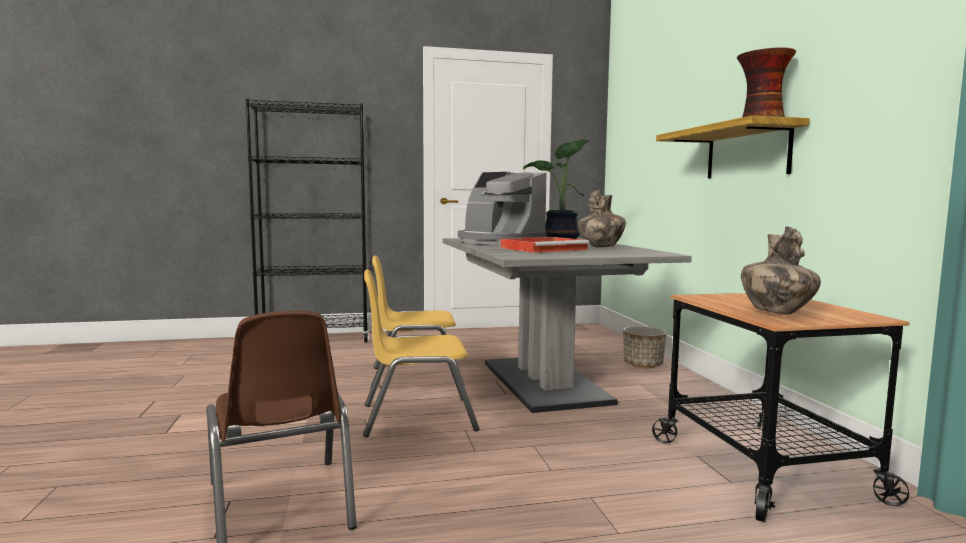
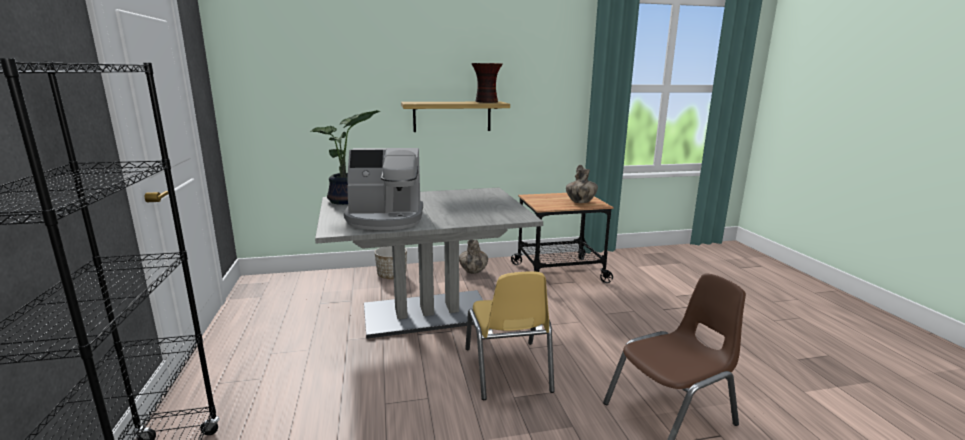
camera: 90 degrees left, 10 degrees up
yellow chair [371,255,464,387] -> none
coffee machine [458,172,547,245] -> coffee machine turned 45 degrees clockwise [344,148,423,230]
red tray [500,237,590,253] -> none
vase [578,190,626,247] -> vase moved to [459,240,488,274]

